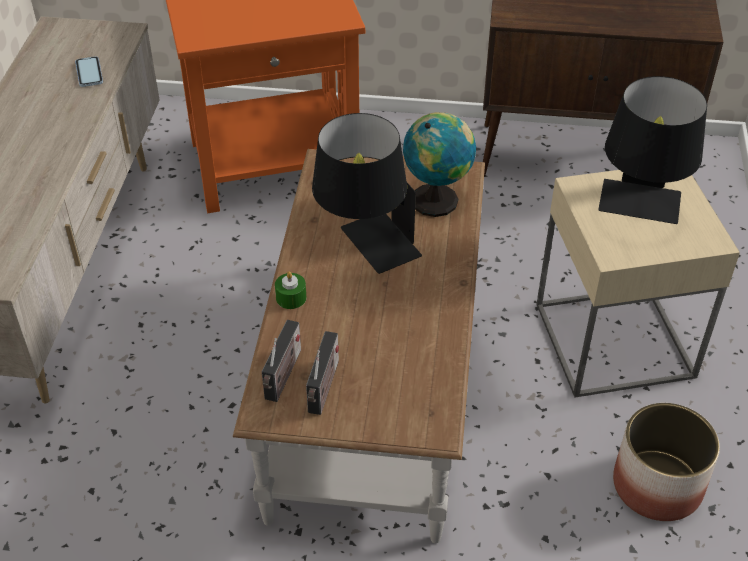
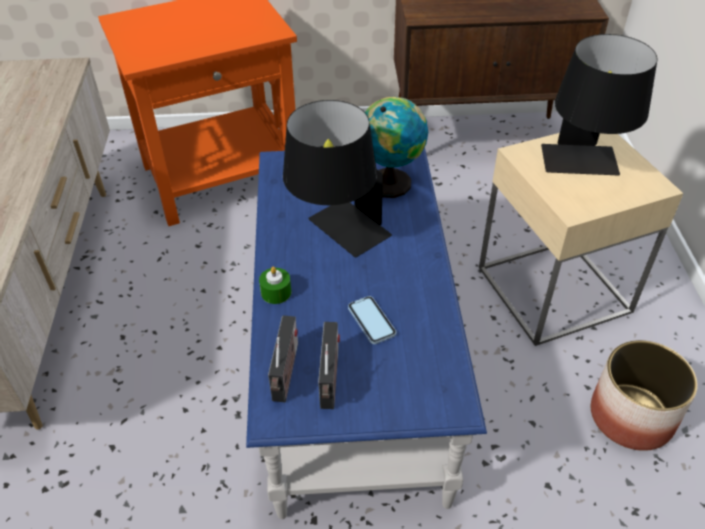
camera: 10 degrees left, 0 degrees up
phone [75,56,103,87] -> phone moved to [348,296,396,344]
brown coffee table [233,149,485,543] -> blue coffee table [246,148,487,519]

